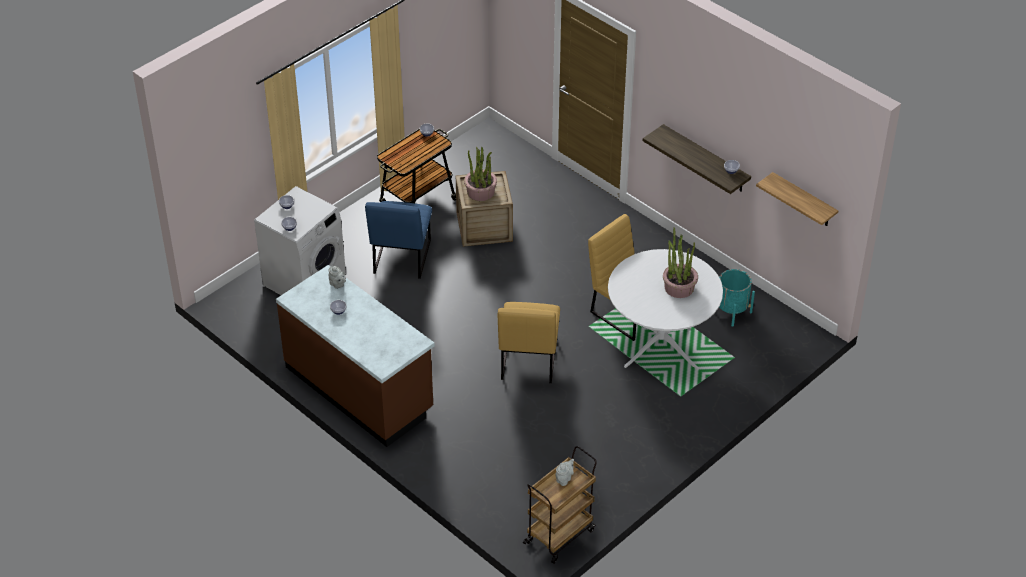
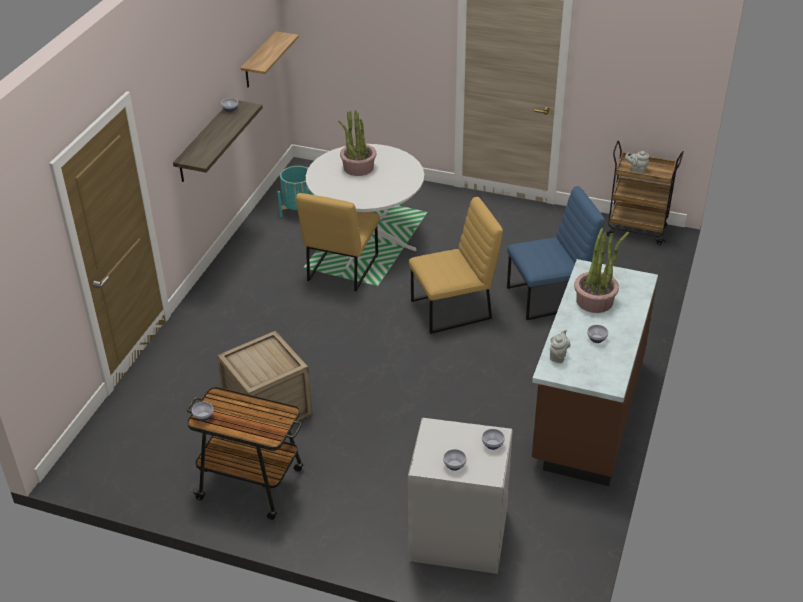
camera: 115 degrees left, 5 degrees down
blue chair [365,201,432,279] -> blue chair moved to [507,186,605,320]
potted plant [464,147,497,201] -> potted plant moved to [574,228,629,313]

